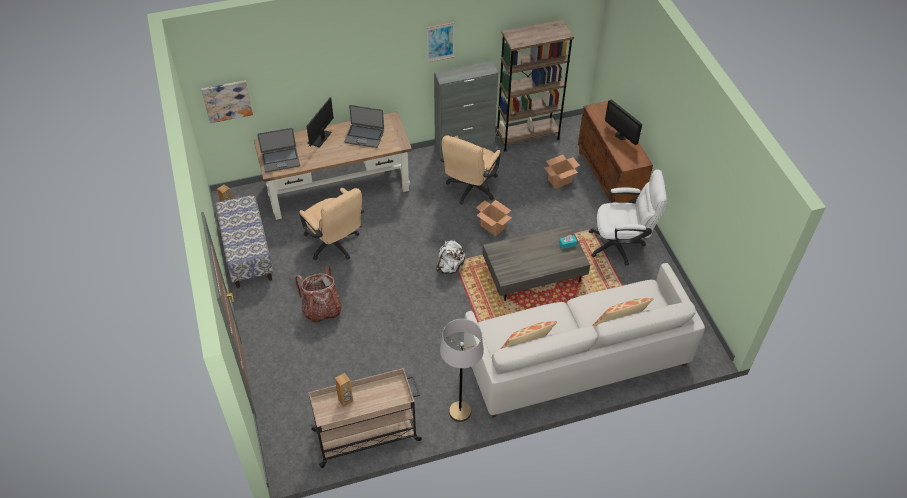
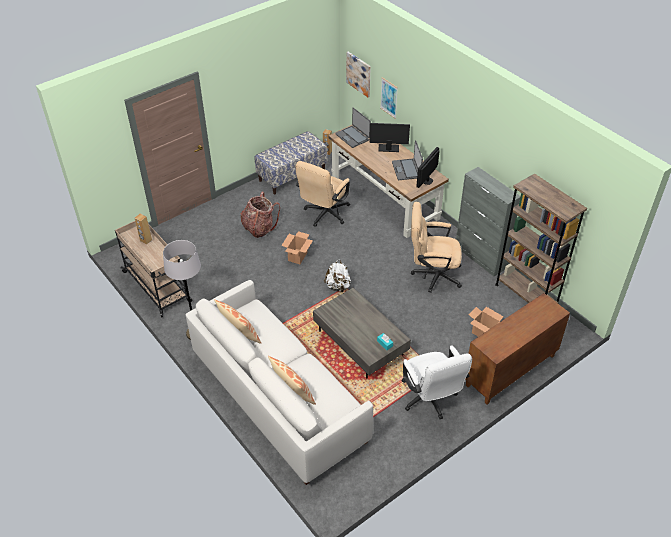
camera: 70 degrees right, 5 degrees down
picture [427,22,455,62] -> picture moved to [380,77,398,119]
cardboard box [476,200,512,236] -> cardboard box moved to [281,231,313,264]
monitor [605,100,642,145] -> monitor moved to [416,147,440,188]

